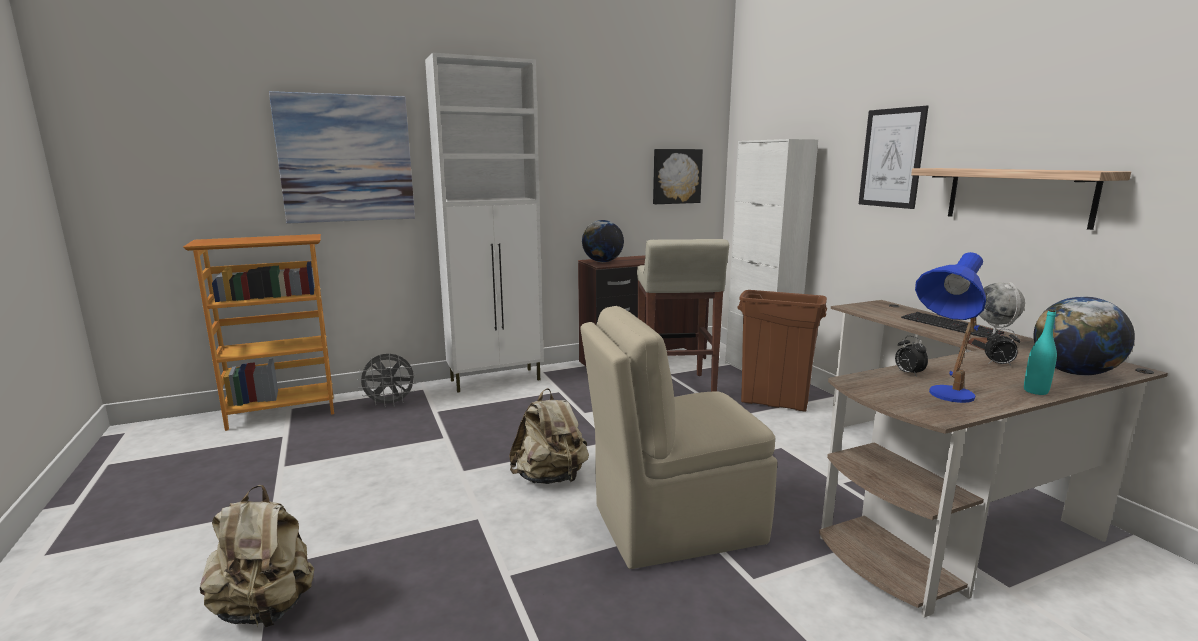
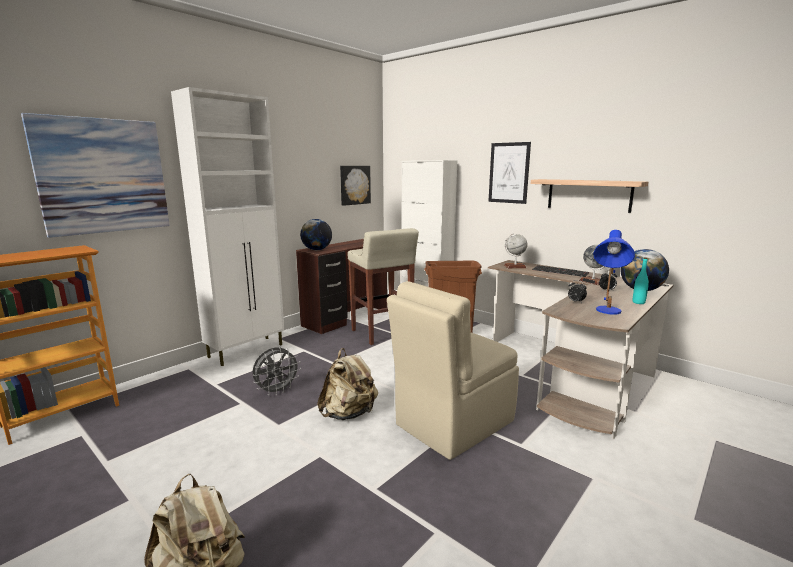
camera: 25 degrees left, 0 degrees up
grey fan [357,353,417,407] -> grey fan moved to [252,347,301,395]
none -> globe [504,233,528,268]

